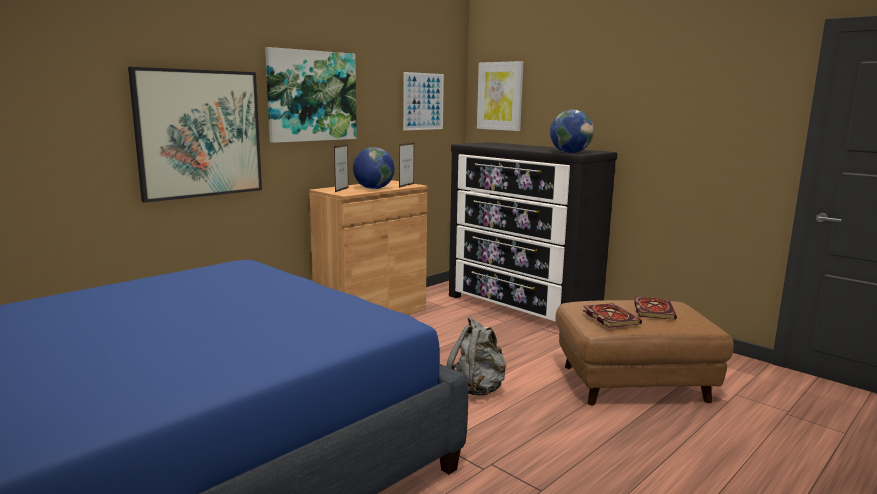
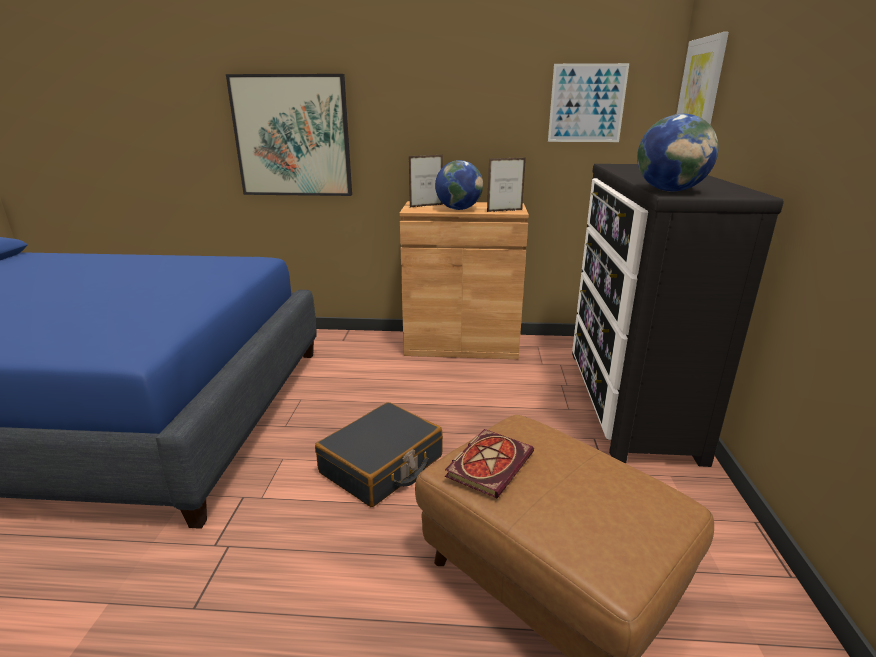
camera: 50 degrees right, 10 degrees up
picture [265,47,357,143] -> none
grey backpack [447,317,507,396] -> black suitcase [315,402,443,507]
book [634,297,677,320] -> none

